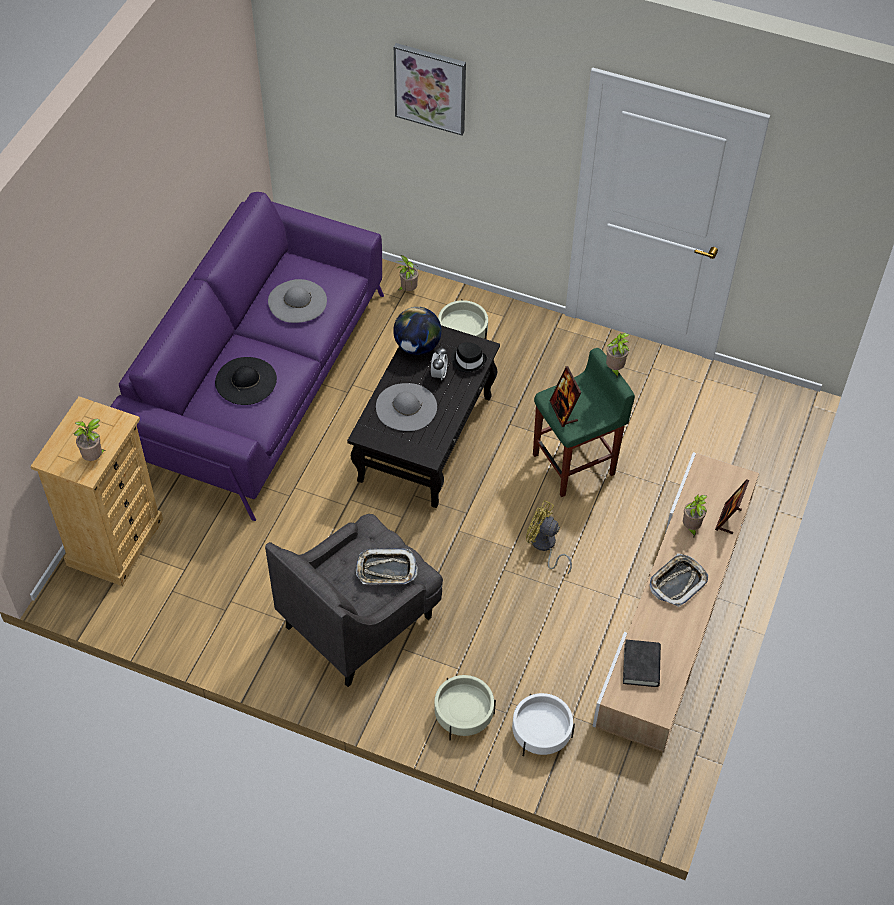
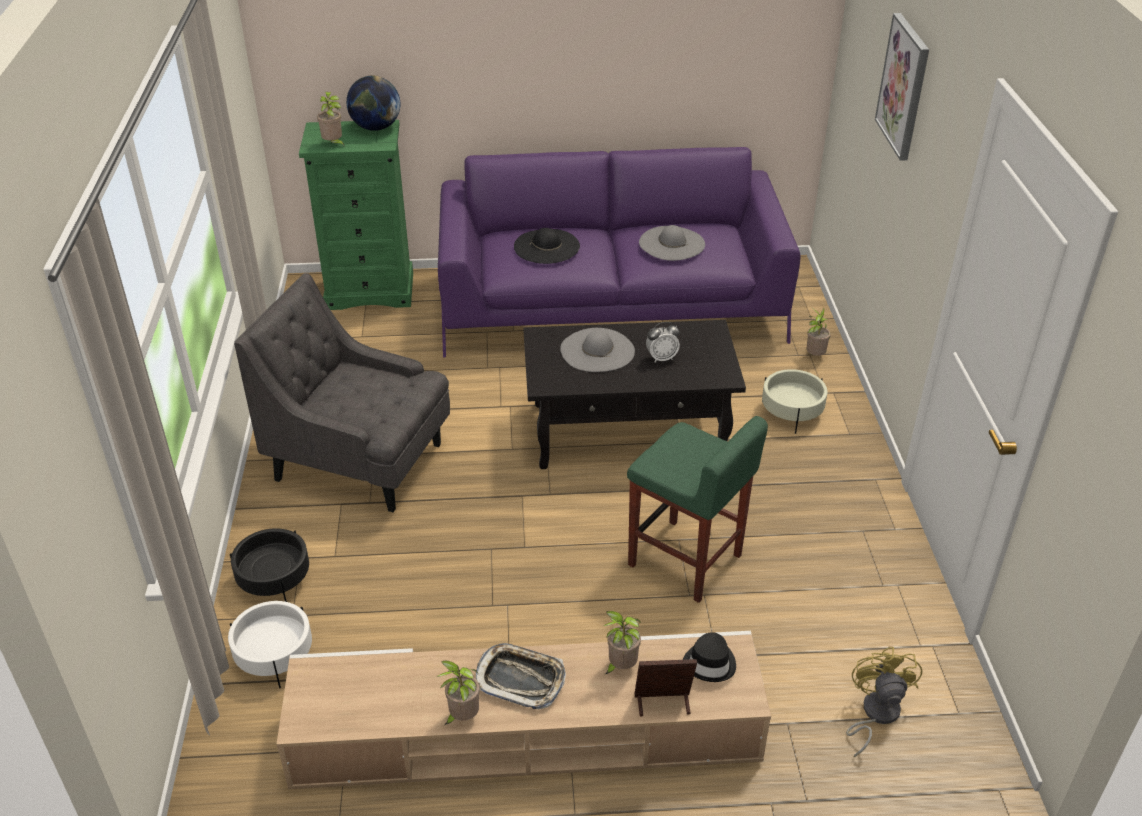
camera: 65 degrees right, 15 degrees down
beige dresser [30,396,163,586] -> green dresser [299,120,413,310]
tray [355,548,418,584] -> none
globe [393,307,442,355] -> globe moved to [346,76,400,131]
beige planter [434,675,496,741] -> black planter [230,528,309,602]
black hat [451,342,487,372] -> black hat moved to [683,632,736,682]
yellow fan [526,500,572,575] -> yellow fan moved to [846,647,922,757]
picture frame [550,366,581,427] -> none
potted plant [606,333,629,379] -> potted plant moved to [435,661,480,725]
black book [623,640,661,687] -> none

